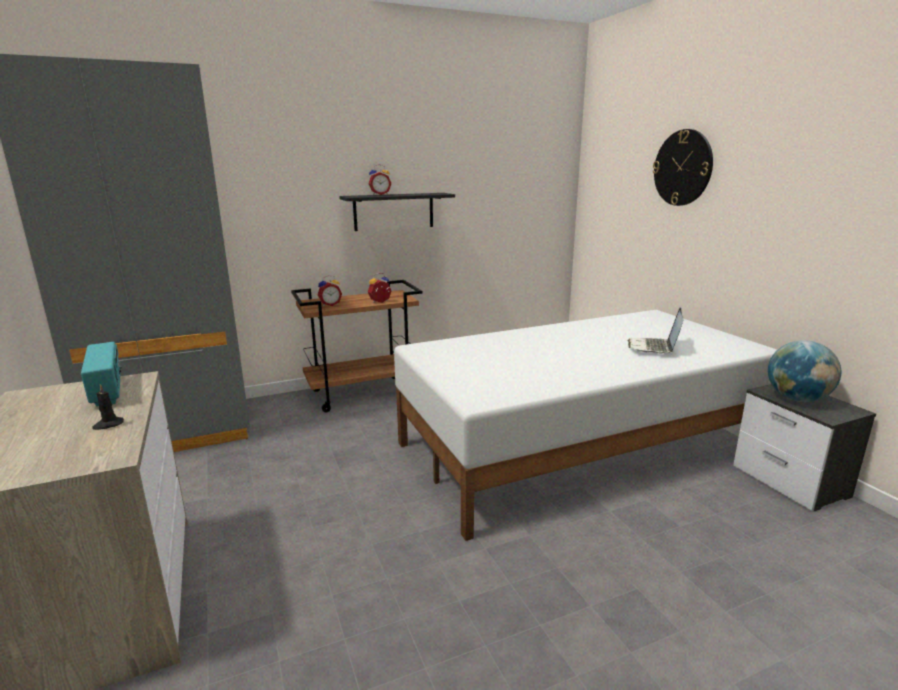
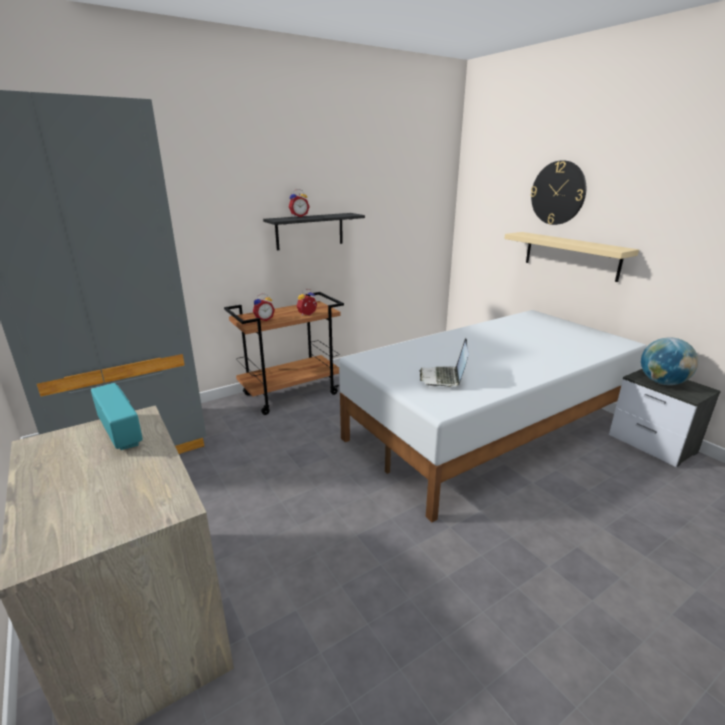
camera: 10 degrees left, 5 degrees up
black candle [92,384,124,430] -> none
laptop [628,308,684,354] -> laptop moved to [420,338,469,387]
none -> beige shelf [504,232,639,282]

